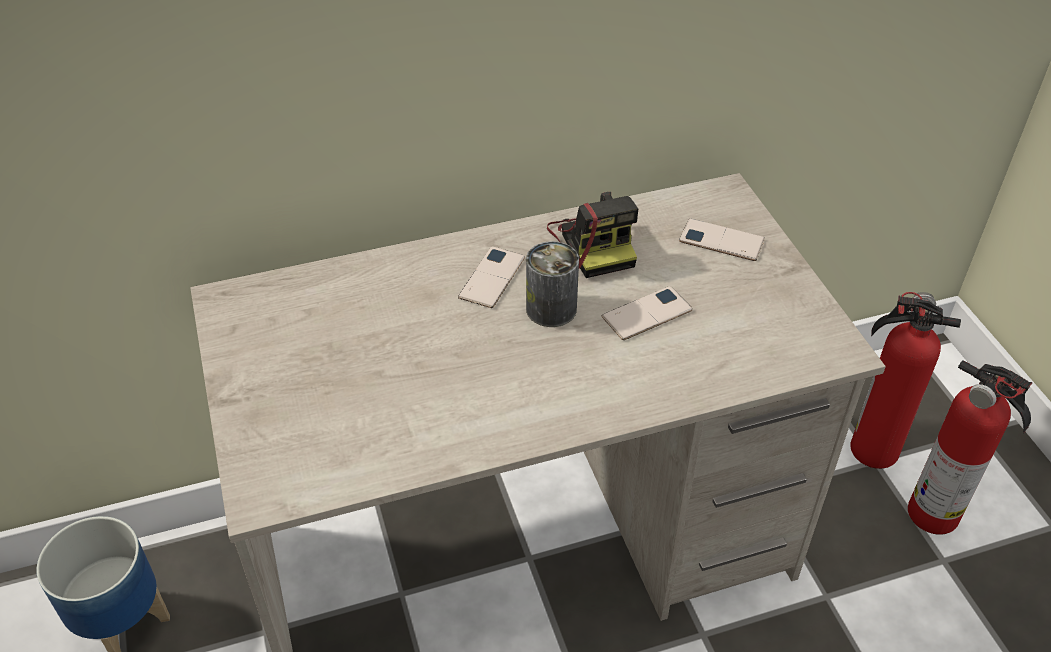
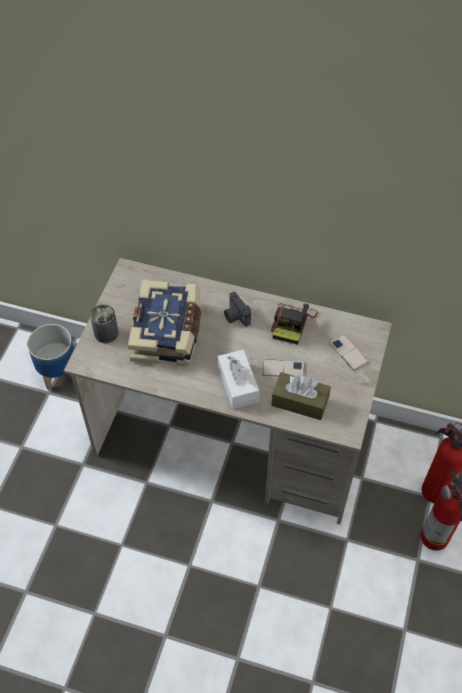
camera: 35 degrees right, 10 degrees up
phone [458,246,525,308] -> camera [224,292,251,327]
can [526,241,579,327] -> can moved to [90,304,119,343]
none -> book [128,280,201,367]
none -> white tissue box [218,350,259,409]
none -> brown tissue box [271,372,331,420]

